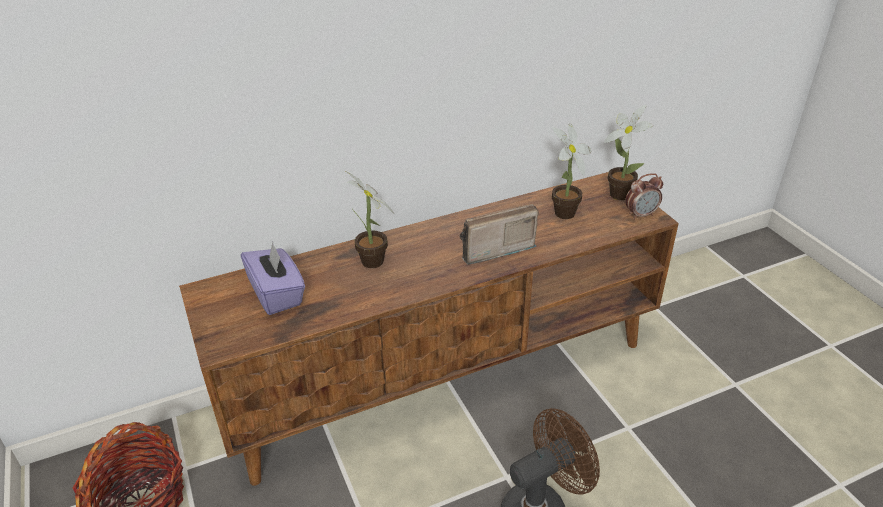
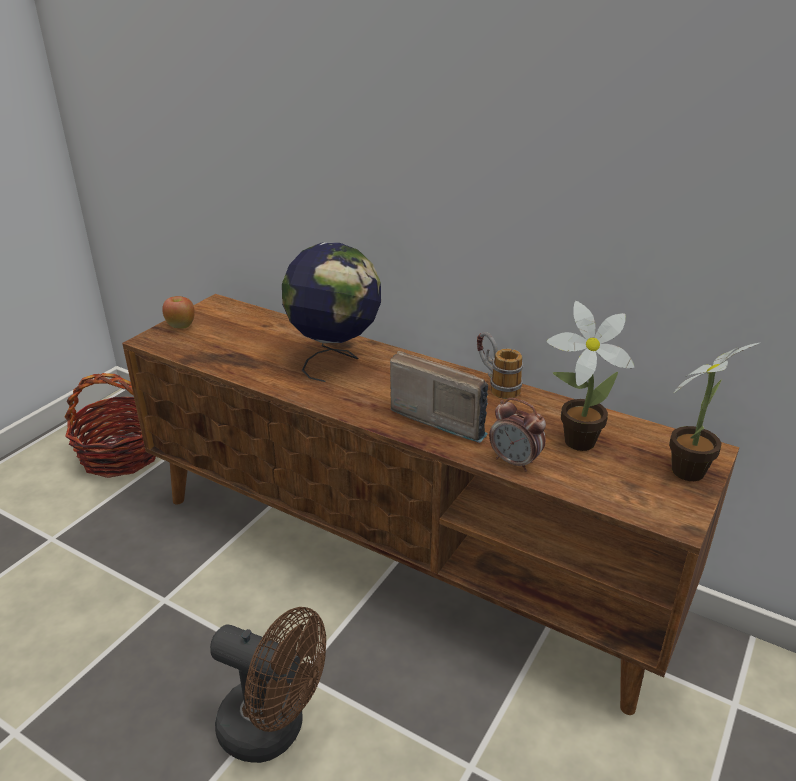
camera: 55 degrees right, 5 degrees down
purple tissue box [241,242,305,315] -> none
potted plant [346,171,394,268] -> globe [282,243,381,382]
alarm clock [625,173,663,220] -> alarm clock moved to [489,398,546,472]
none -> apple [162,296,195,328]
none -> mug [477,332,523,399]

